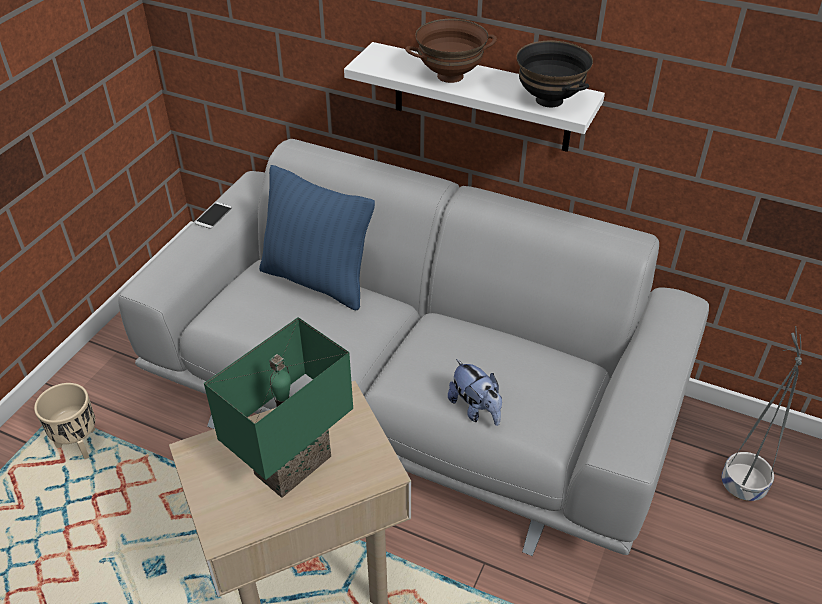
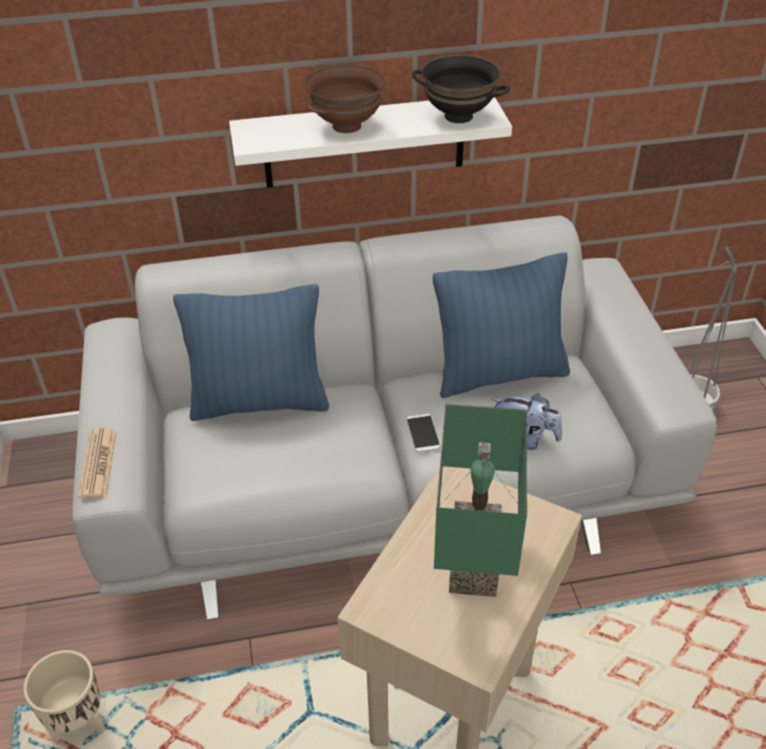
camera: 35 degrees left, 0 degrees up
phone [195,202,232,229] -> phone moved to [406,413,440,452]
none -> newspaper [78,428,116,499]
none -> blue pillow [433,253,570,398]

